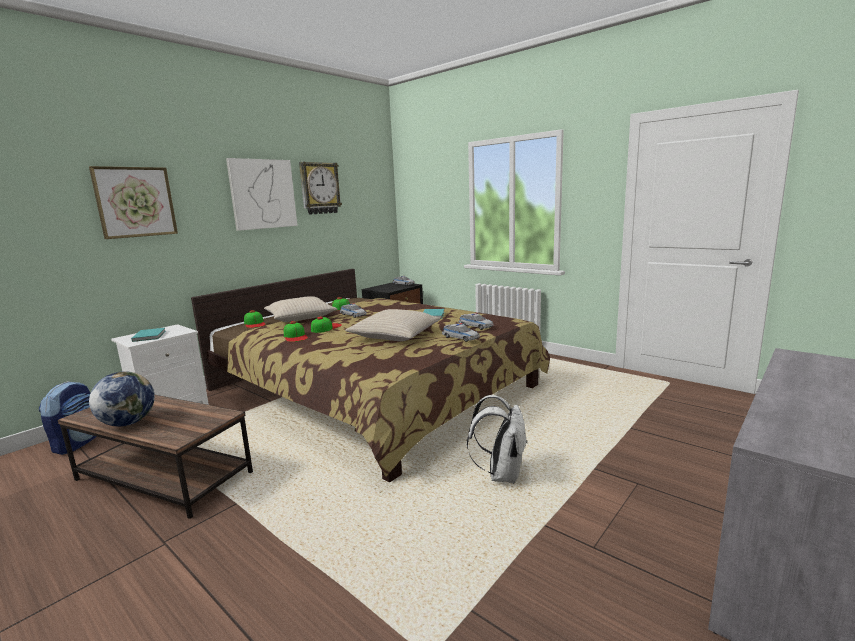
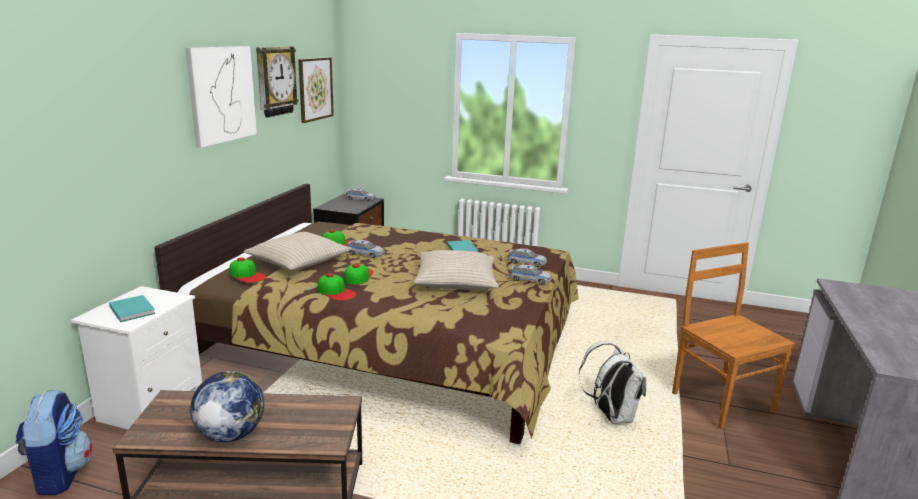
camera: 25 degrees left, 5 degrees up
picture [89,166,178,239] -> picture moved to [298,57,334,123]
none -> brown chair [672,242,795,429]

